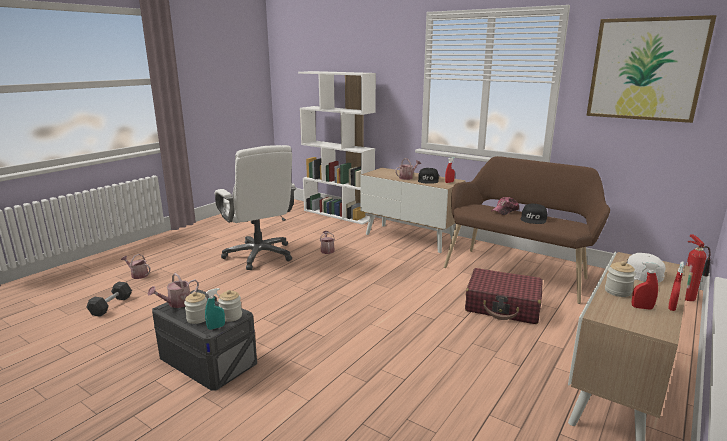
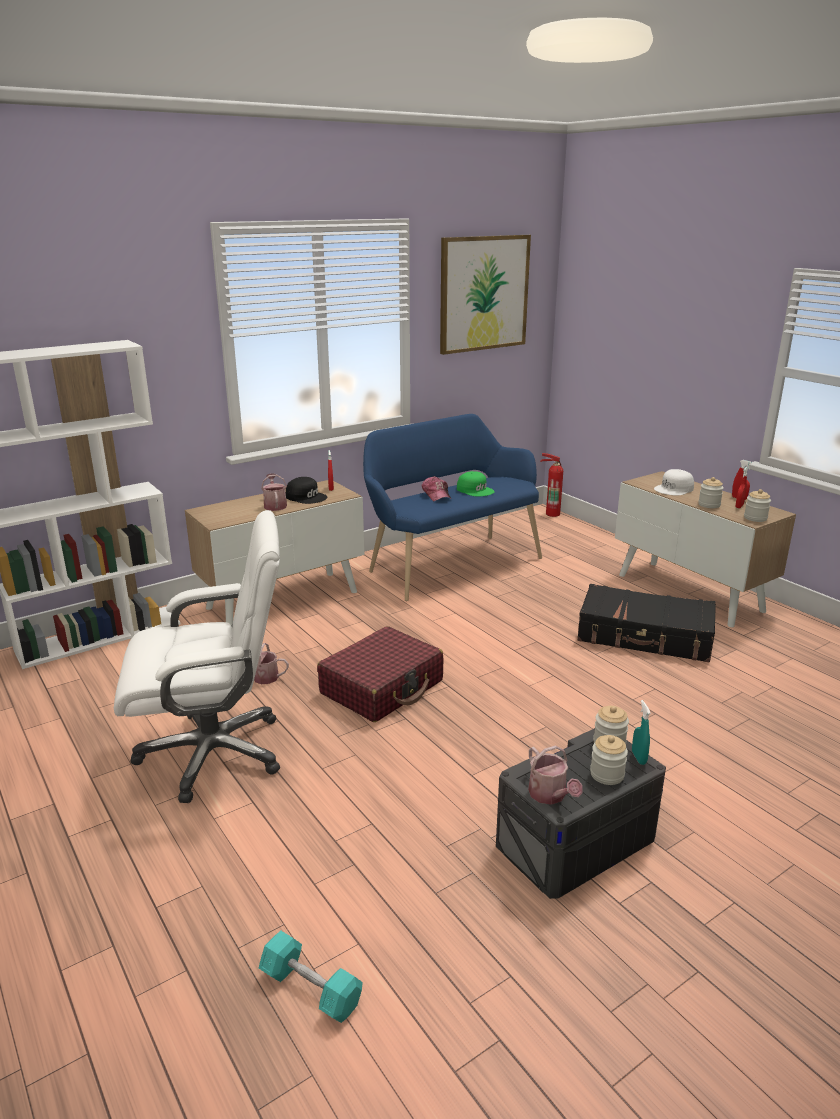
camera: 70 degrees left, 5 degrees up
grey dumbbell [87,282,132,317] -> turquoise dumbbell [259,931,363,1023]
watering can [121,254,151,279] -> none
brown bench [444,156,610,304] -> blue bench [363,414,542,601]
red suitcase [465,268,543,324] -> red suitcase moved to [317,626,443,722]
black cap [520,204,547,224] -> green cap [457,471,495,496]
none -> black suitcase [577,584,716,662]
none -> jar [744,489,771,522]

